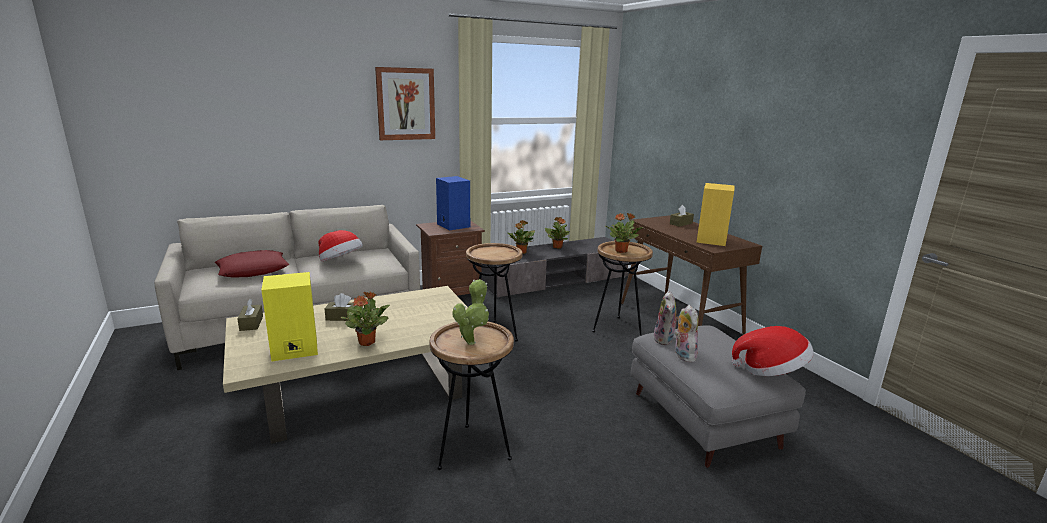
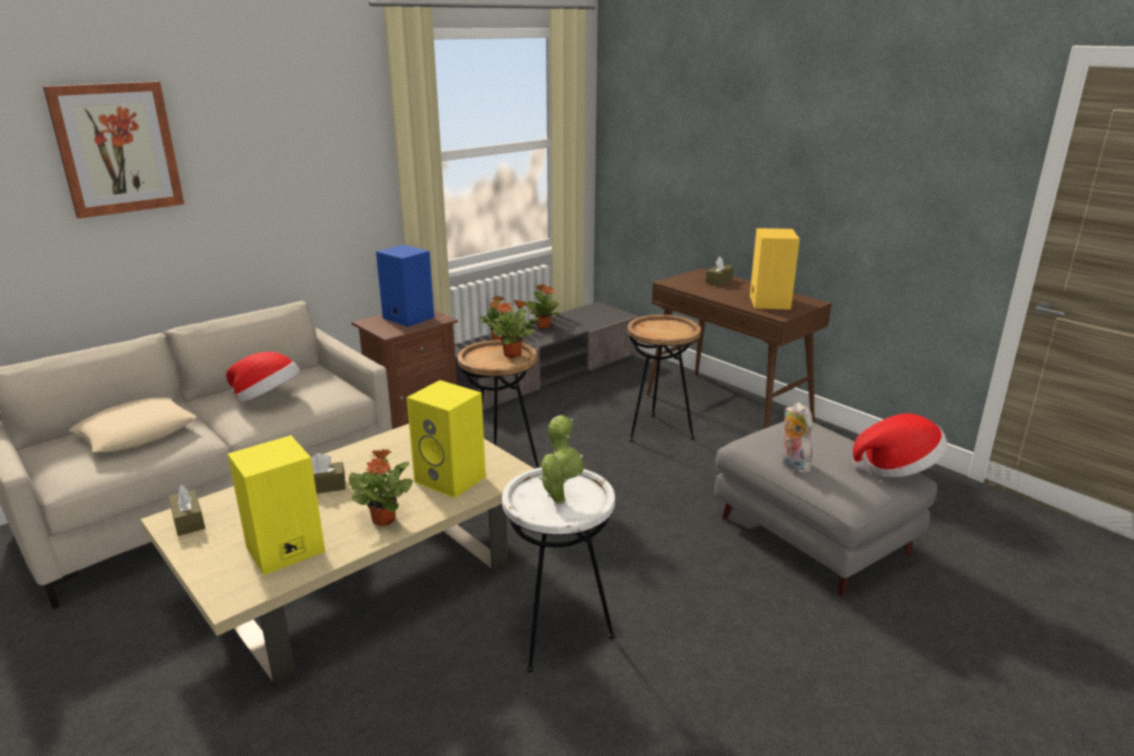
camera: 15 degrees left, 5 degrees up
red pillow [215,250,289,277] -> beige pillow [69,397,196,452]
picture [375,67,435,140] -> picture moved to [43,81,184,219]
brown side table [430,321,514,470] -> white side table [502,467,615,672]
potted plant [606,213,643,253] -> potted plant moved to [485,299,539,358]
plush toy [653,291,679,345] -> none
none -> yellow speaker [407,380,486,498]

